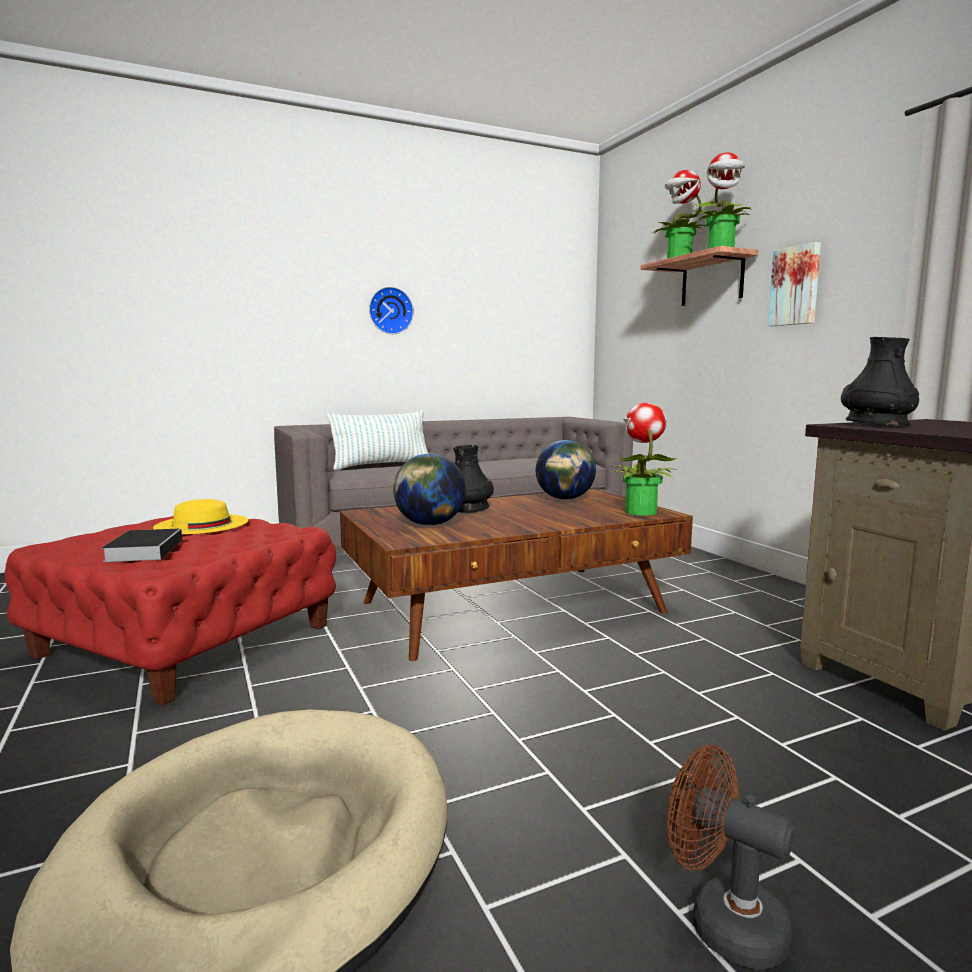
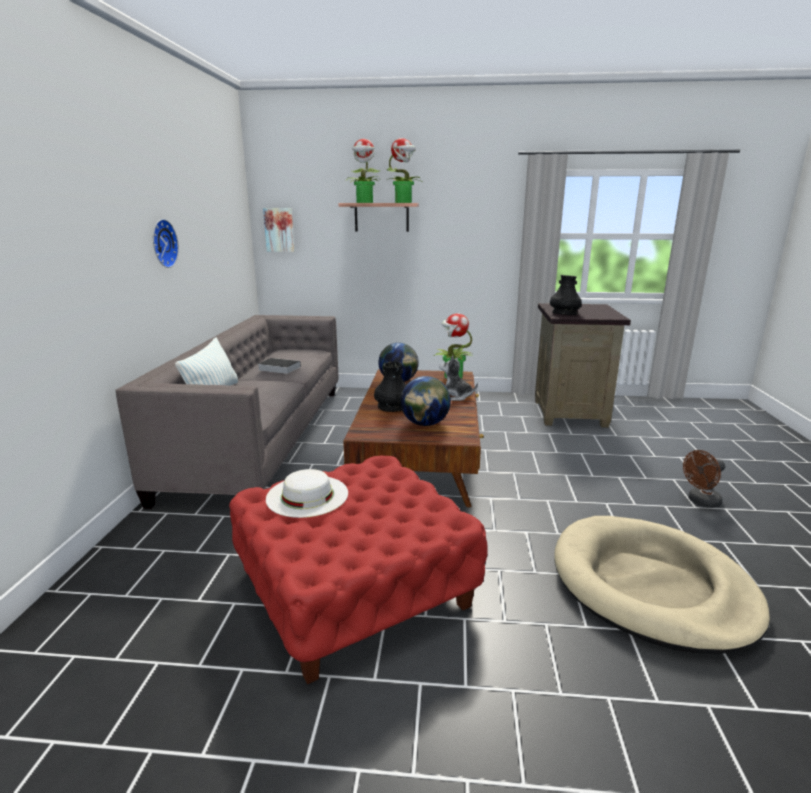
camera: 60 degrees left, 10 degrees up
book [102,529,182,562] -> book moved to [258,358,301,374]
yellow hat [153,499,248,534] -> white hat [266,469,348,518]
picture [768,242,821,326] -> picture moved to [263,208,294,252]
none -> plush toy [439,355,478,401]

